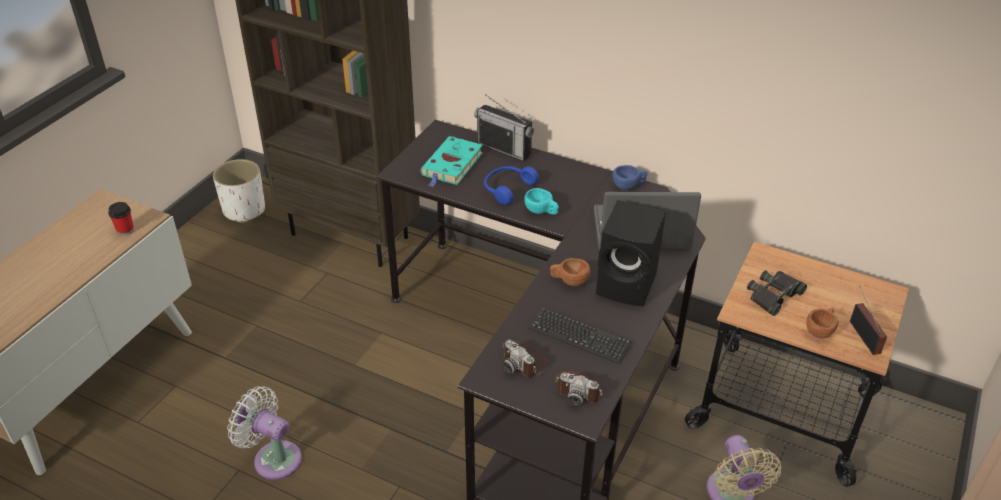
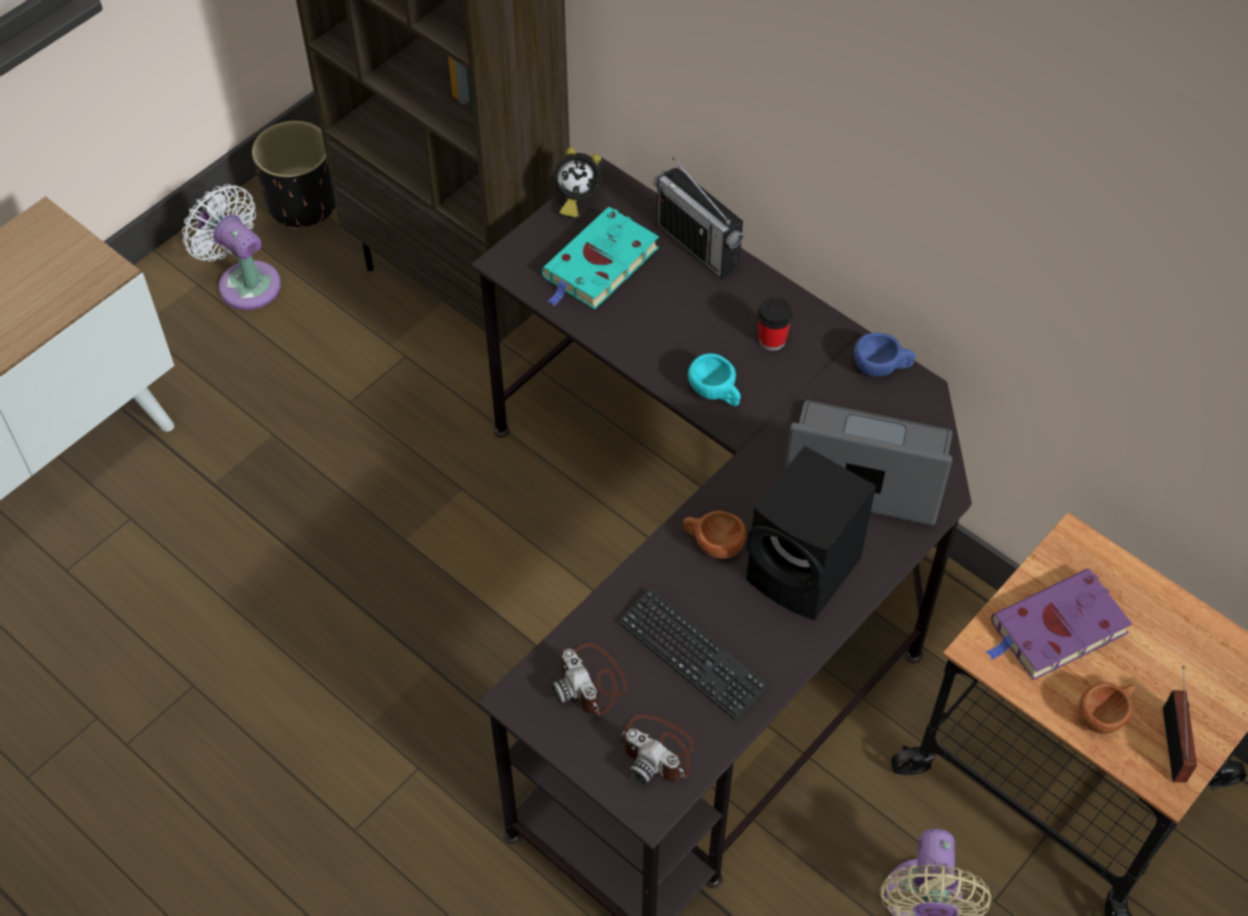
camera: 15 degrees right, 15 degrees up
cup [108,202,134,236] -> cup moved to [758,297,793,351]
white planter [213,159,265,223] -> black planter [252,121,336,229]
white fan [227,386,302,480] -> white fan moved to [182,184,281,310]
blue headphones [484,166,539,205] -> none
black binoculars [747,270,807,316] -> purple book [986,569,1132,680]
none -> alarm clock [554,147,602,217]

